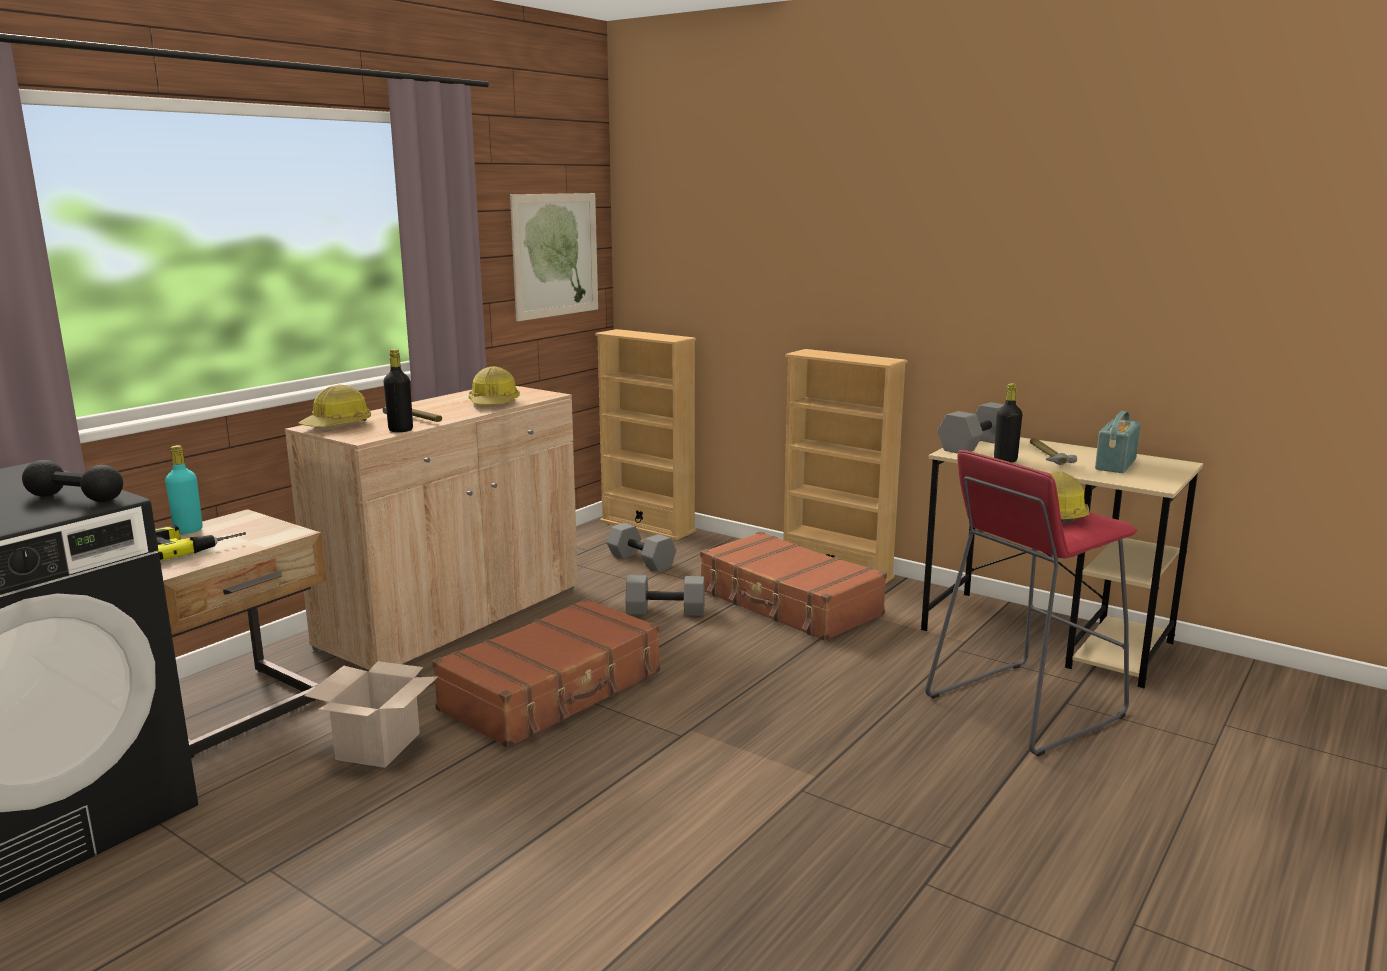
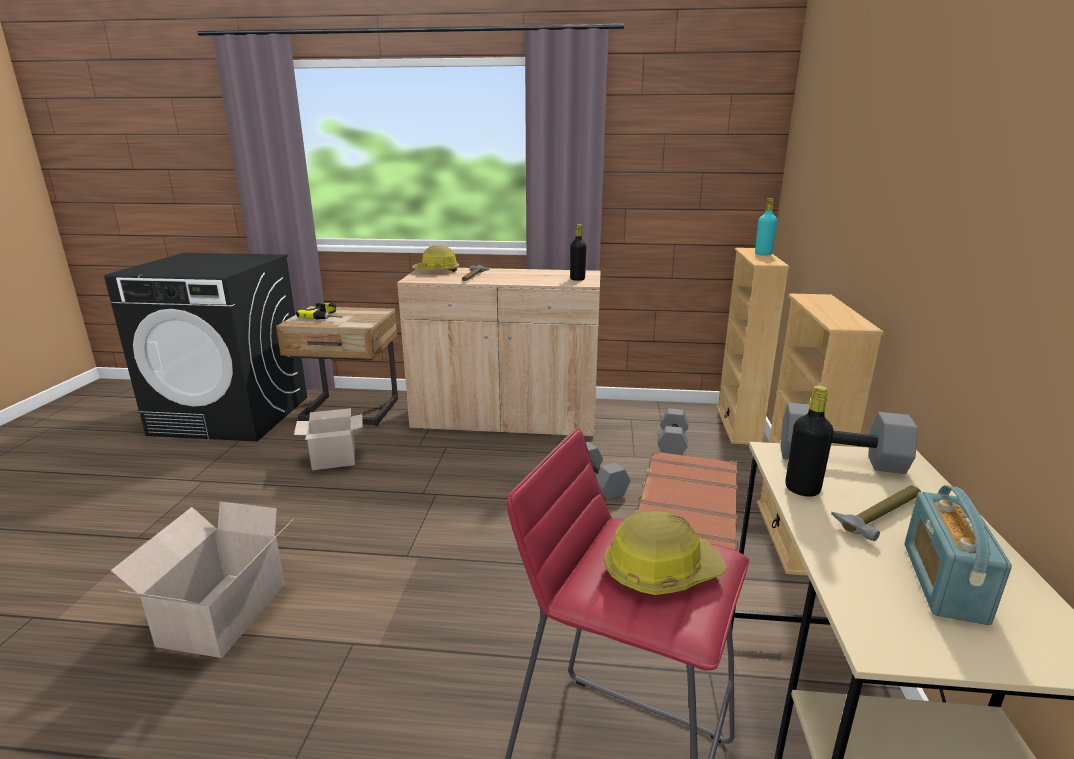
camera: 60 degrees right, 5 degrees up
black dumbbell [22,460,123,502] -> none
turquoise bottle [165,445,203,534] -> turquoise bottle moved to [755,198,777,256]
black bottle [383,349,413,432] -> black bottle moved to [570,224,587,281]
brown suitcase [432,598,660,748] -> none
hard hat [468,366,520,404] -> none
picture [510,193,598,321] -> none
radio [1095,411,1140,473] -> radio turned 75 degrees counterclockwise [905,485,1012,625]
none -> cardboard box [111,502,293,658]

